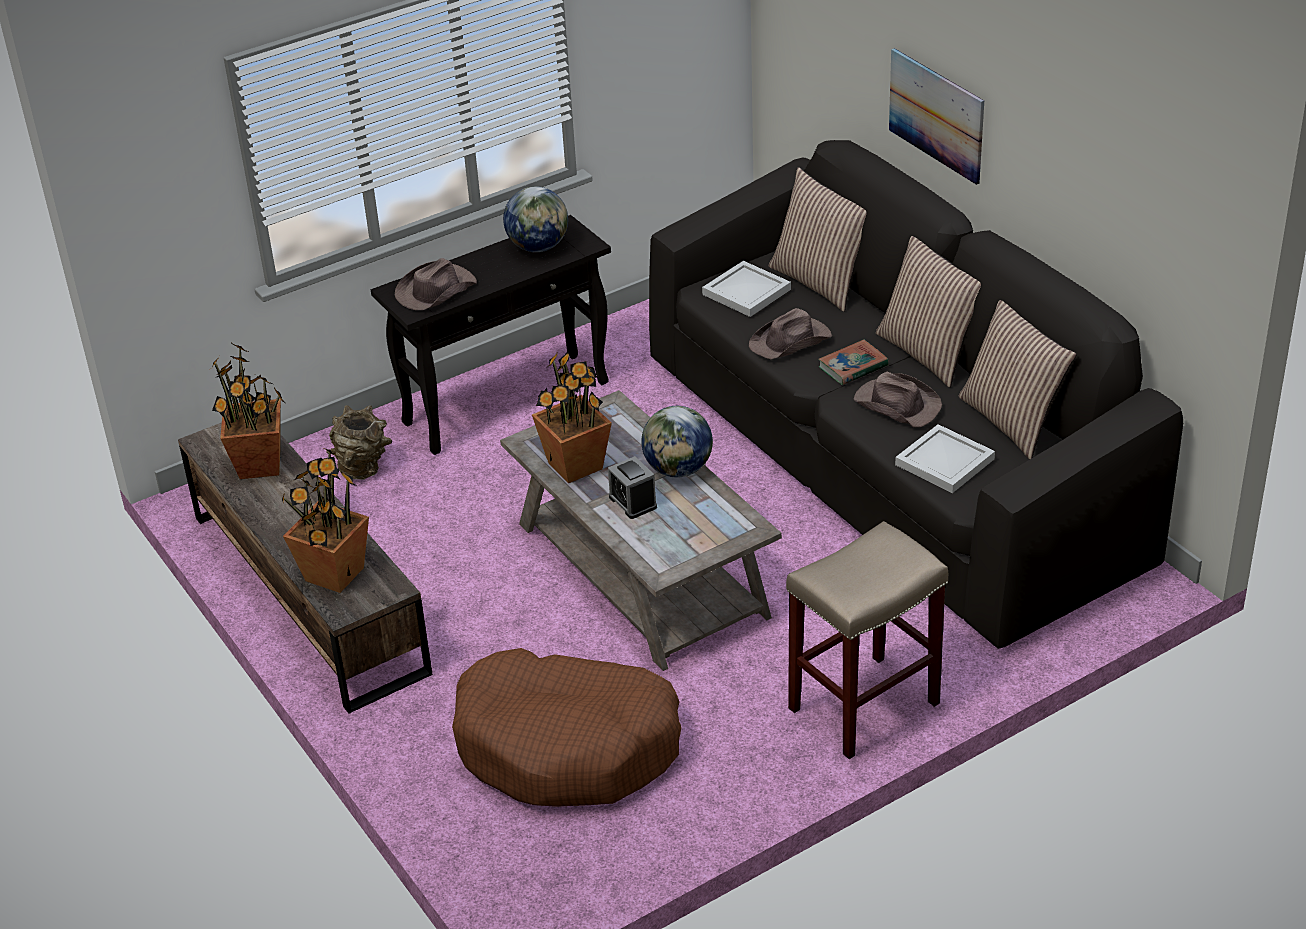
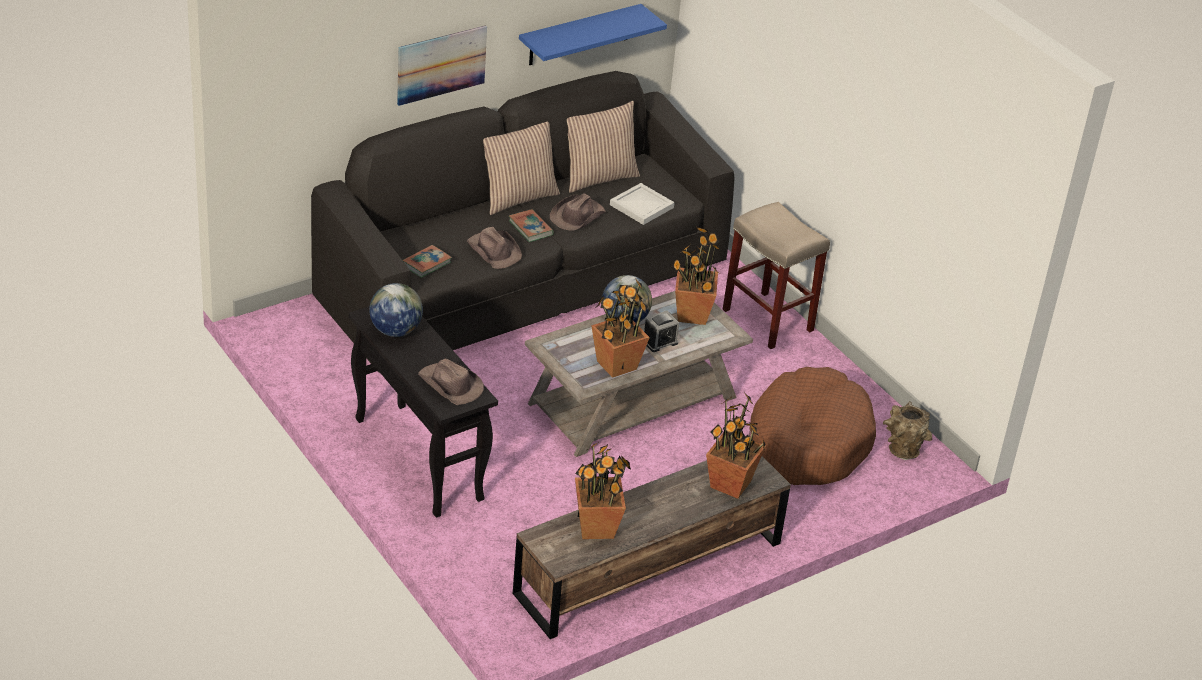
camera: 95 degrees left, 0 degrees up
brown vase [327,405,392,480] -> brown vase moved to [883,401,932,460]
white tray [702,261,791,317] -> book [403,245,452,278]
pillow [769,167,867,312] -> none
none -> blue shelf [519,4,667,65]
none -> potted plant [672,227,720,325]

